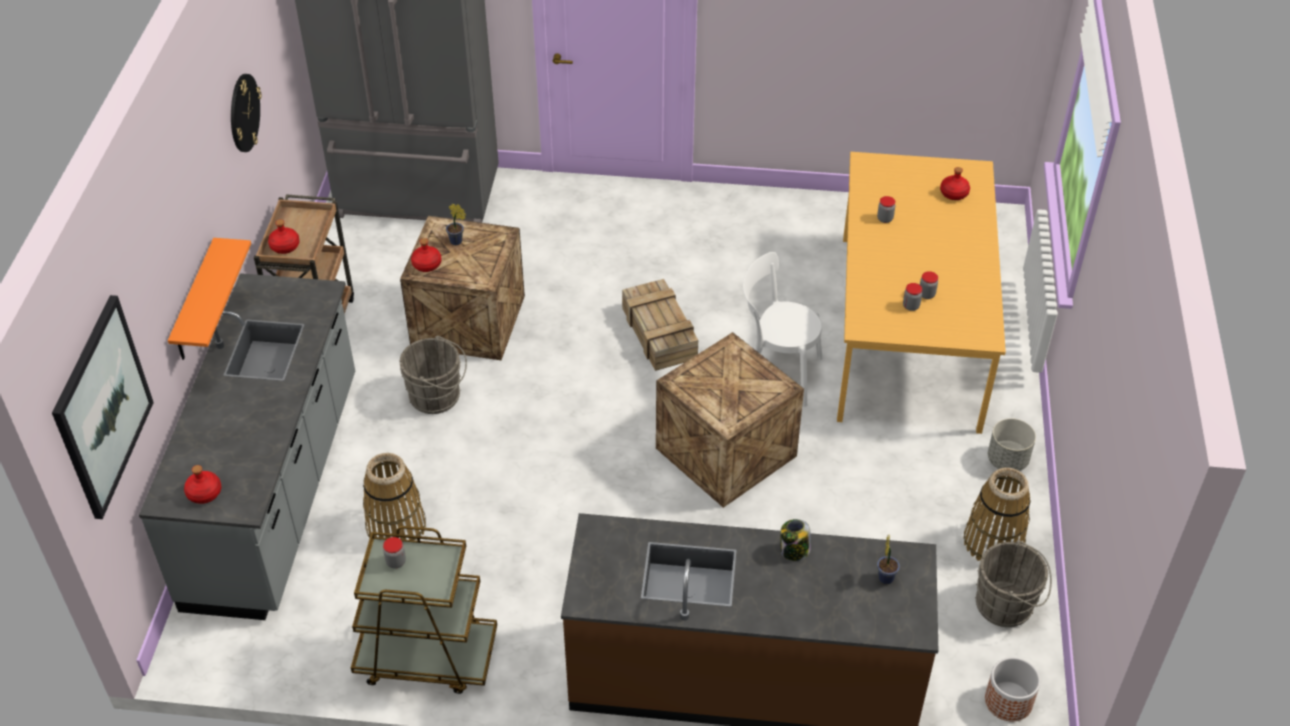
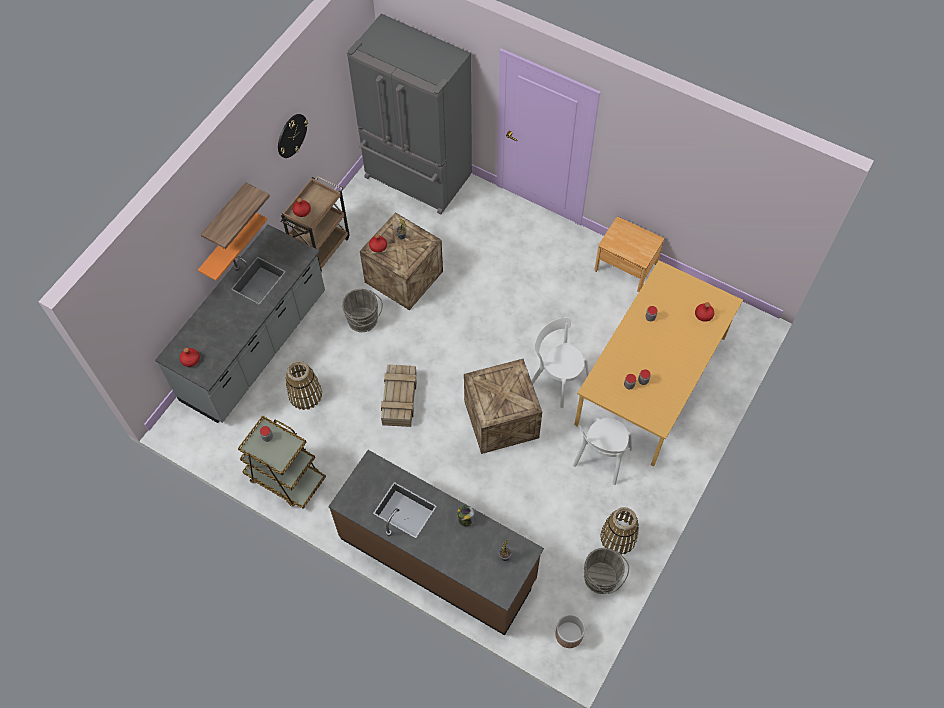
camera: 25 degrees right, 15 degrees up
picture [52,295,154,519] -> none
crate [622,279,698,371] -> crate moved to [381,364,417,427]
grey planter [988,418,1036,471] -> none
none -> shelf [201,182,270,249]
none -> white chair [573,418,632,485]
none -> brown nightstand [594,217,664,292]

